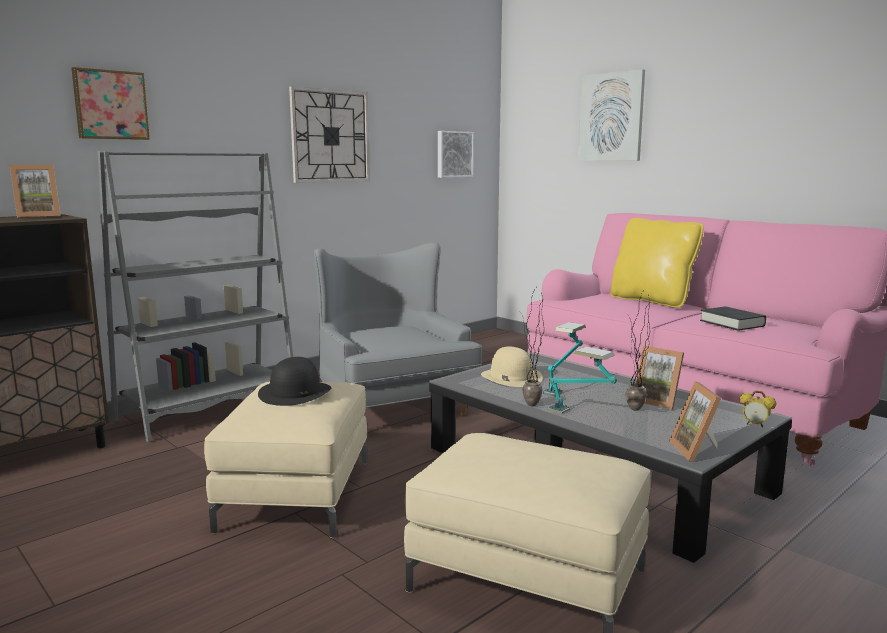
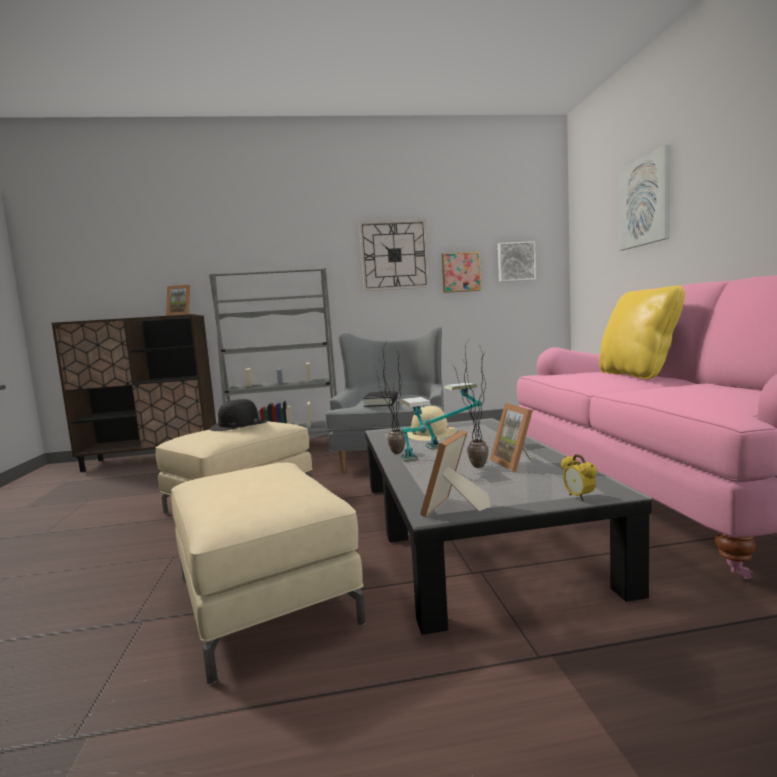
camera: 35 degrees right, 5 degrees down
picture [71,67,150,140] -> picture moved to [442,252,481,293]
black book [700,306,766,331] -> black book moved to [363,391,398,407]

